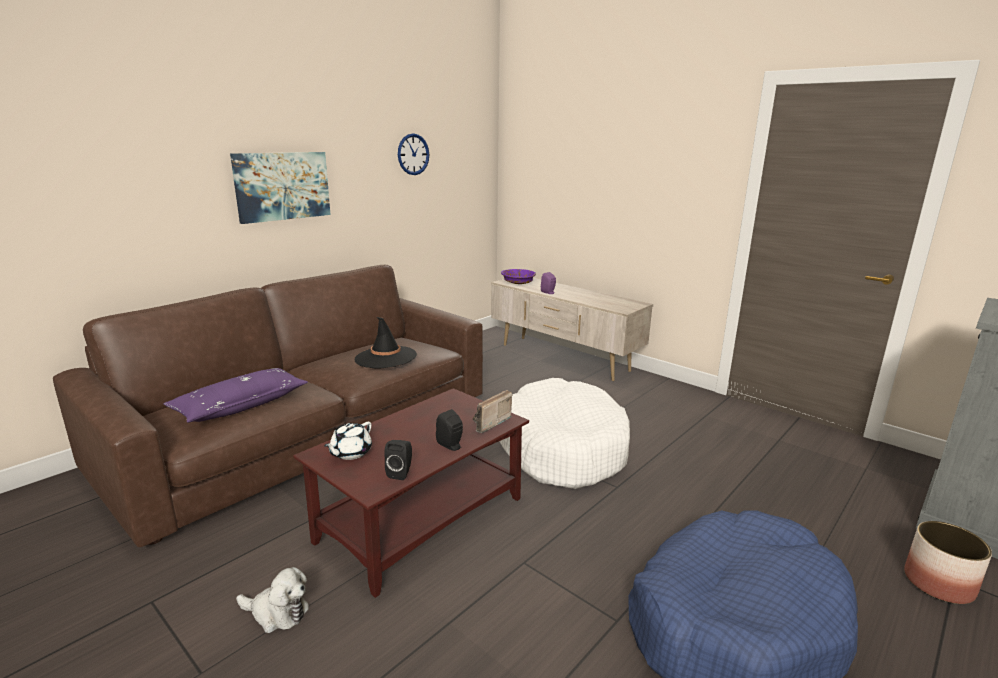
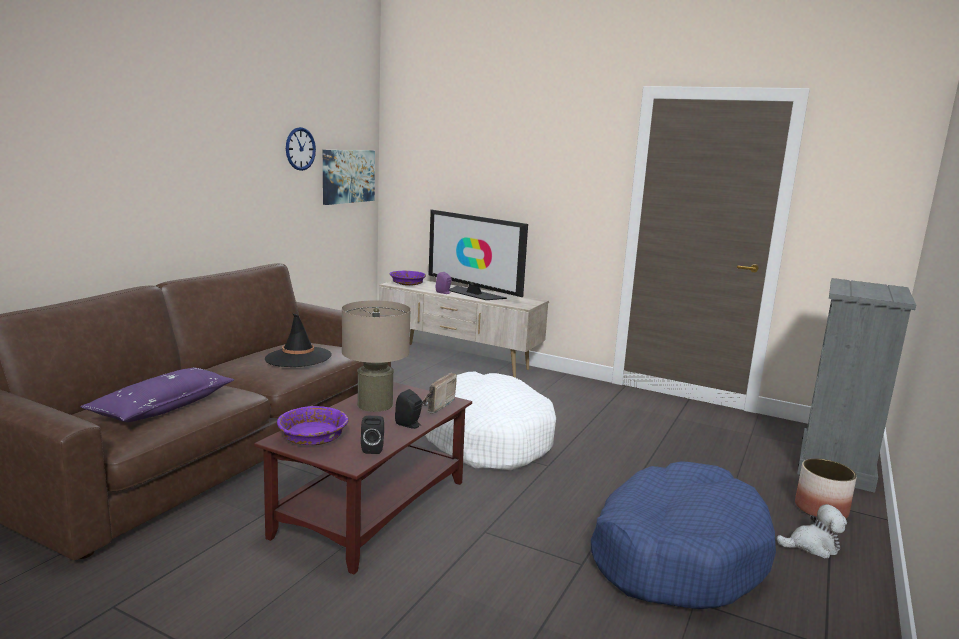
camera: 15 degrees left, 5 degrees down
picture [230,152,331,224] -> picture moved to [323,150,375,205]
plush toy [236,567,309,633] -> plush toy moved to [776,504,847,558]
white teapot [324,422,372,460] -> purple bowl [277,406,348,445]
none -> beige table lamp [342,300,411,412]
none -> television [429,210,528,300]

